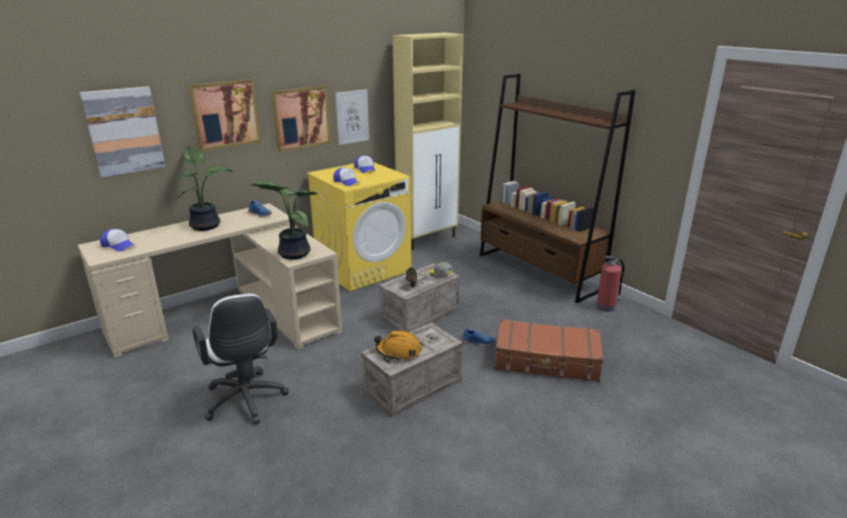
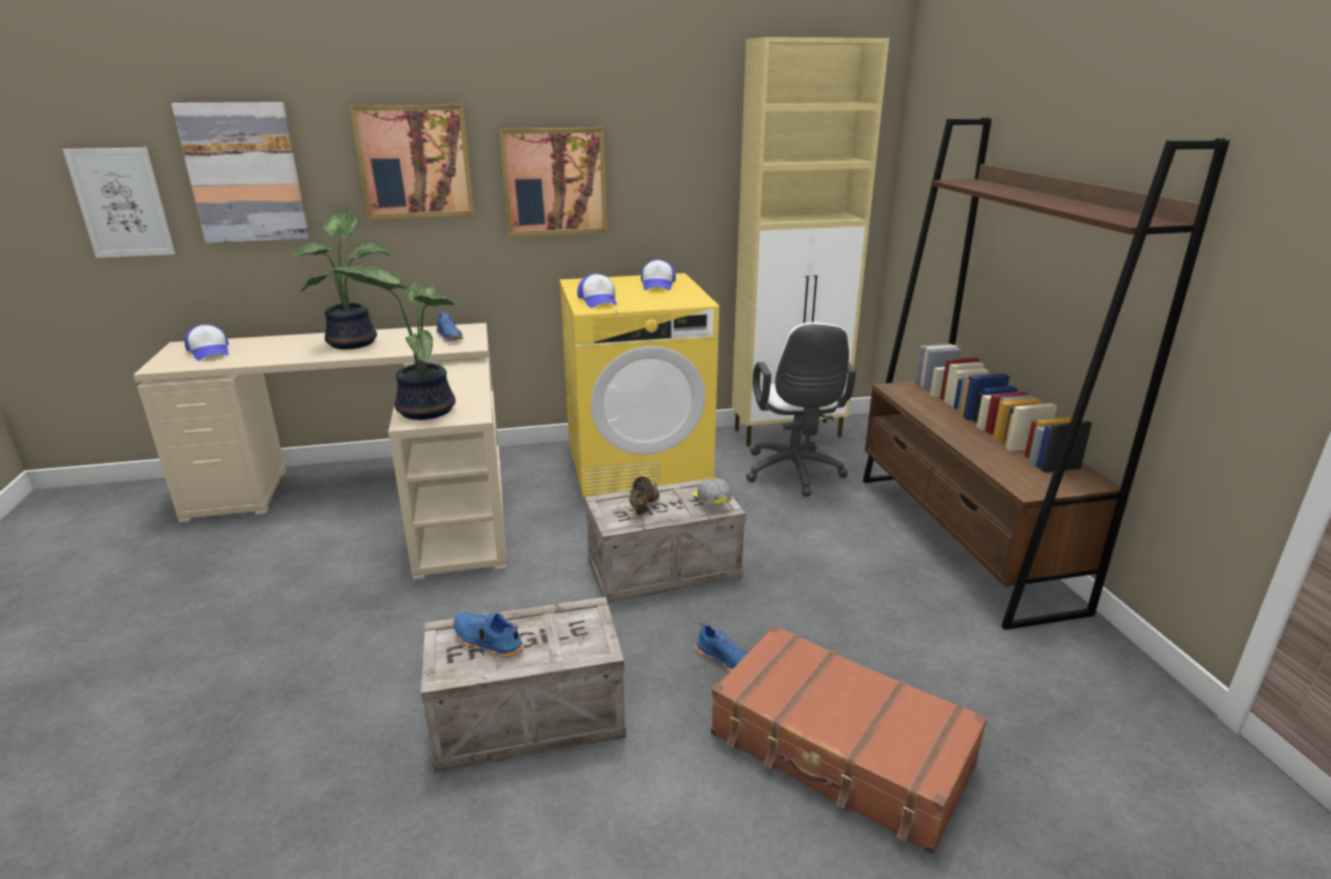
camera: 25 degrees right, 0 degrees up
white office chair [193,294,289,424] -> white office chair moved to [746,322,856,497]
picture [335,89,369,145] -> picture moved to [63,148,175,258]
orange hard hat [374,331,422,361] -> blue shoe [454,612,524,658]
fire extinguisher [596,256,624,312] -> none

